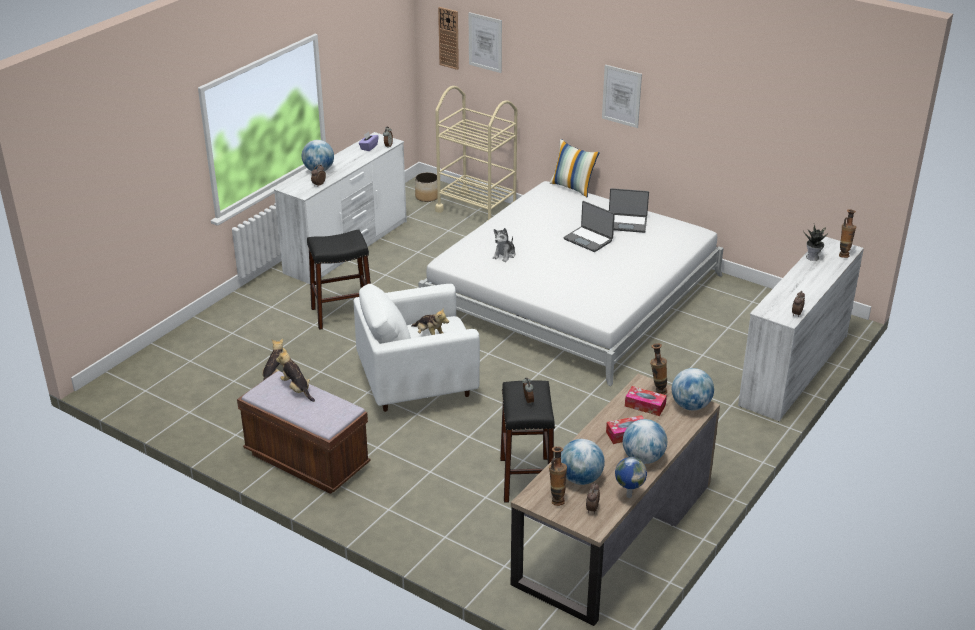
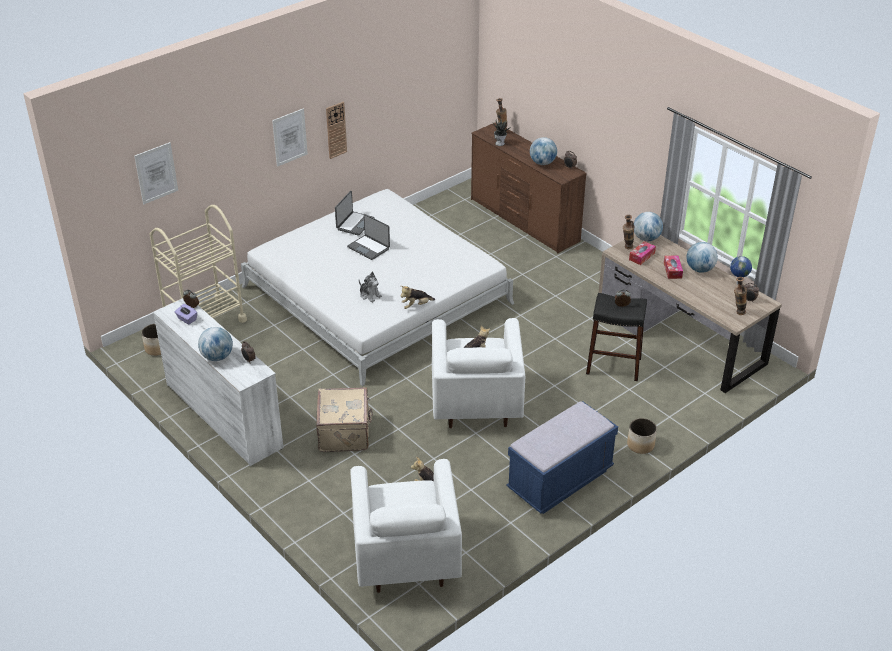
camera: 75 degrees left, 5 degrees up
brown bench [237,371,371,494] -> blue bench [507,401,618,514]
plush toy [276,348,315,402] -> plush toy moved to [401,286,435,309]
black stool [307,229,371,330] -> beige suitcase [316,387,373,452]
wall clock [438,7,459,70] -> wall clock moved to [326,102,347,159]
pillow [550,139,600,198] -> none
globe [561,439,605,485] -> globe moved to [530,137,557,165]
laptop [563,201,615,252] -> laptop turned 75 degrees clockwise [347,214,390,260]
white dresser [738,237,864,421] -> brown dresser [471,122,587,253]
none -> white armchair [350,459,462,593]
none -> planter [627,418,657,454]

